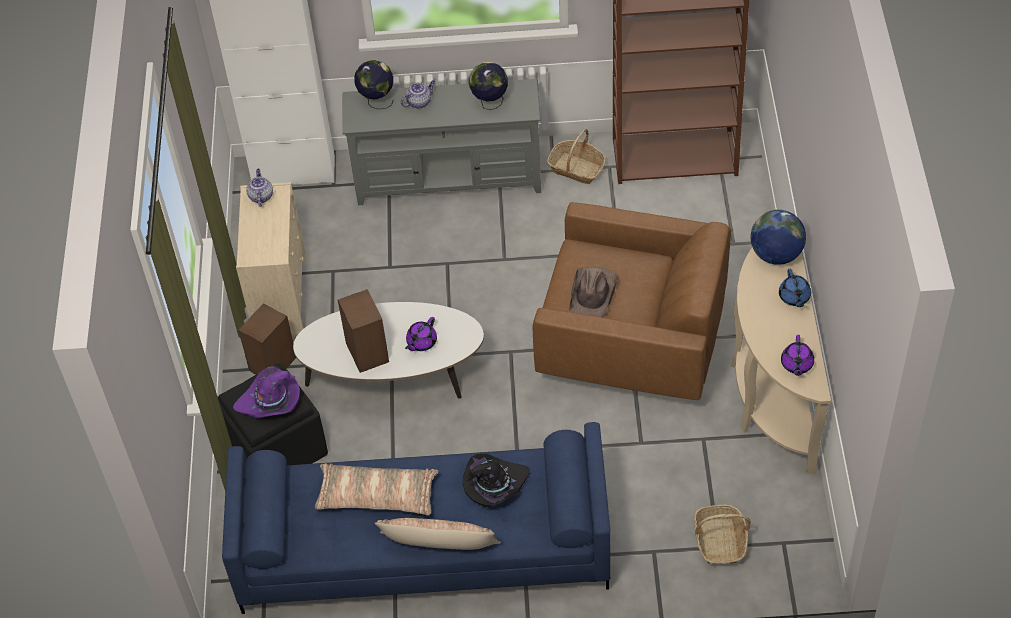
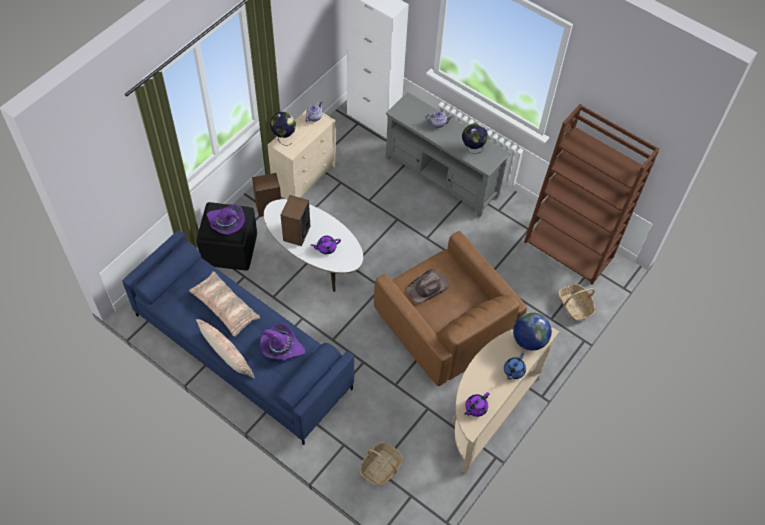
camera: 35 degrees right, 5 degrees up
globe [354,60,394,109] -> globe moved to [270,112,296,145]
black hat [462,454,530,507] -> purple hat [260,324,305,360]
basket [547,129,606,184] -> basket moved to [558,284,595,321]

